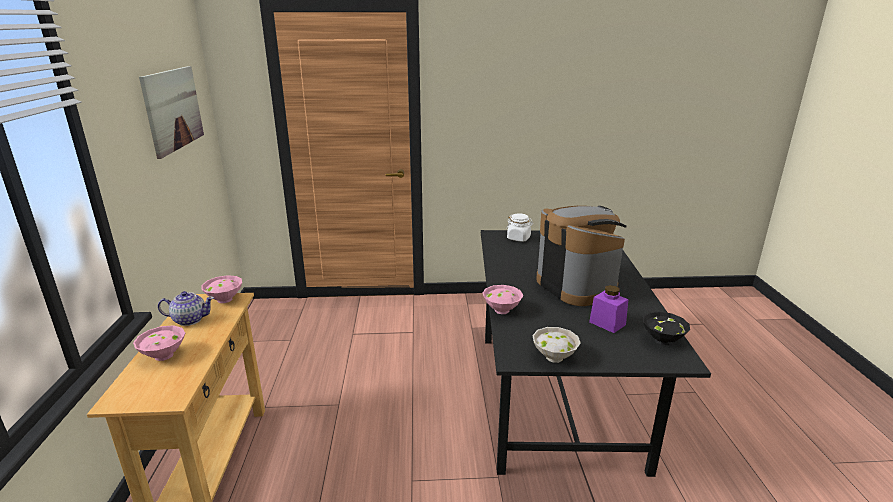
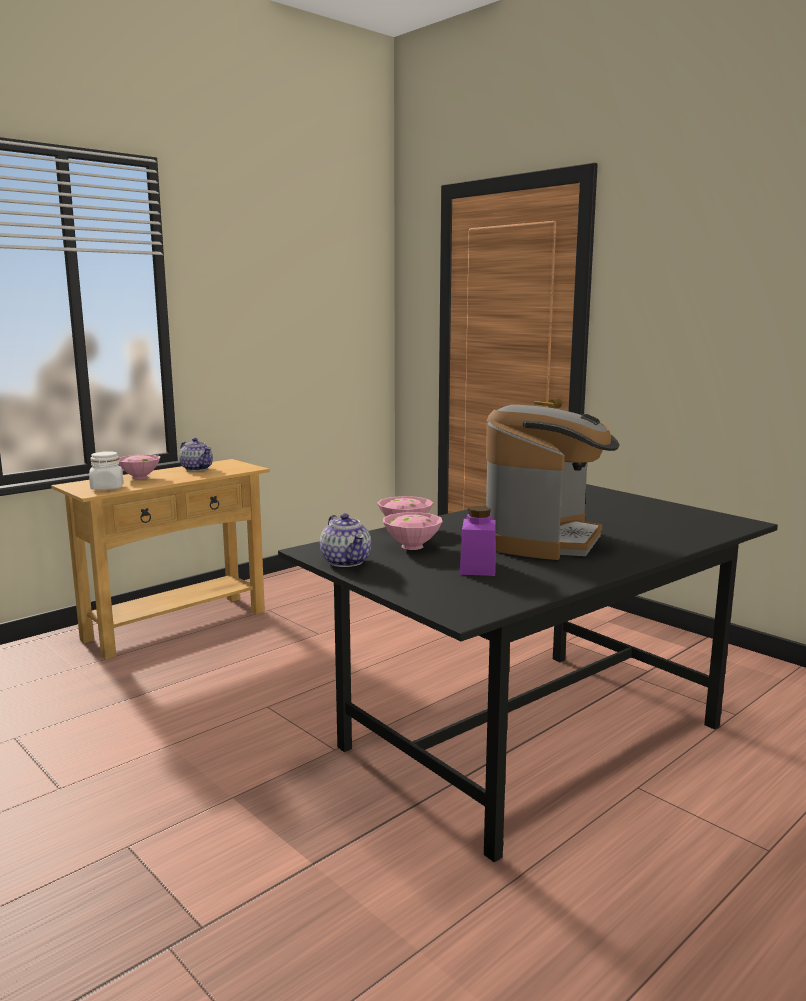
camera: 50 degrees right, 10 degrees down
picture [139,66,204,159] -> none
pink bowl [201,275,242,303] -> pink bowl moved to [383,512,443,550]
white jar [506,214,533,242] -> white jar moved to [89,451,124,490]
white bowl [532,327,581,363] -> teapot [320,513,371,567]
black bowl [643,312,690,345] -> none

